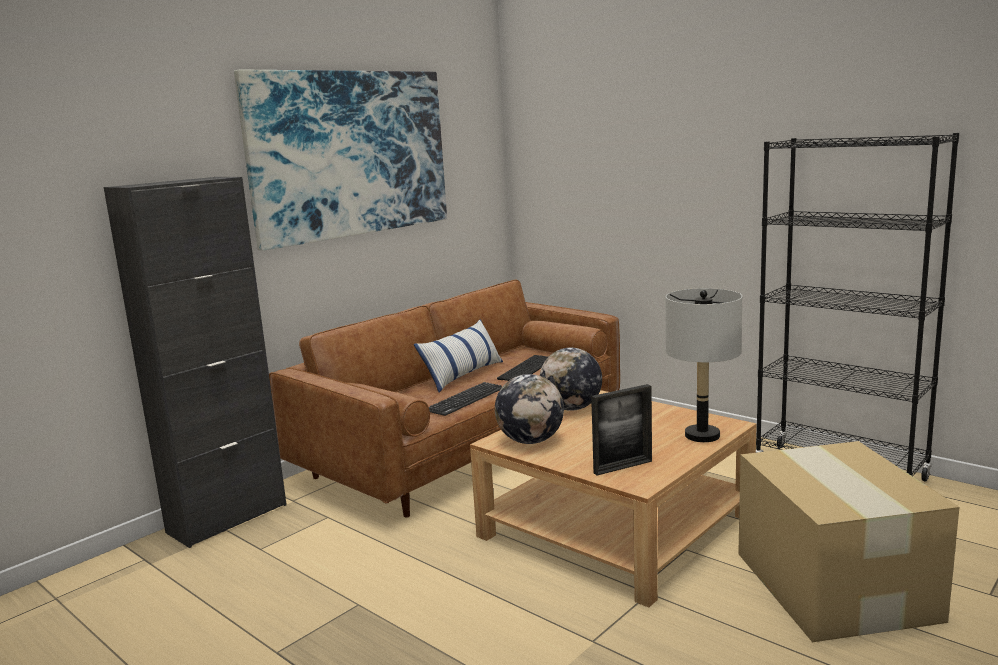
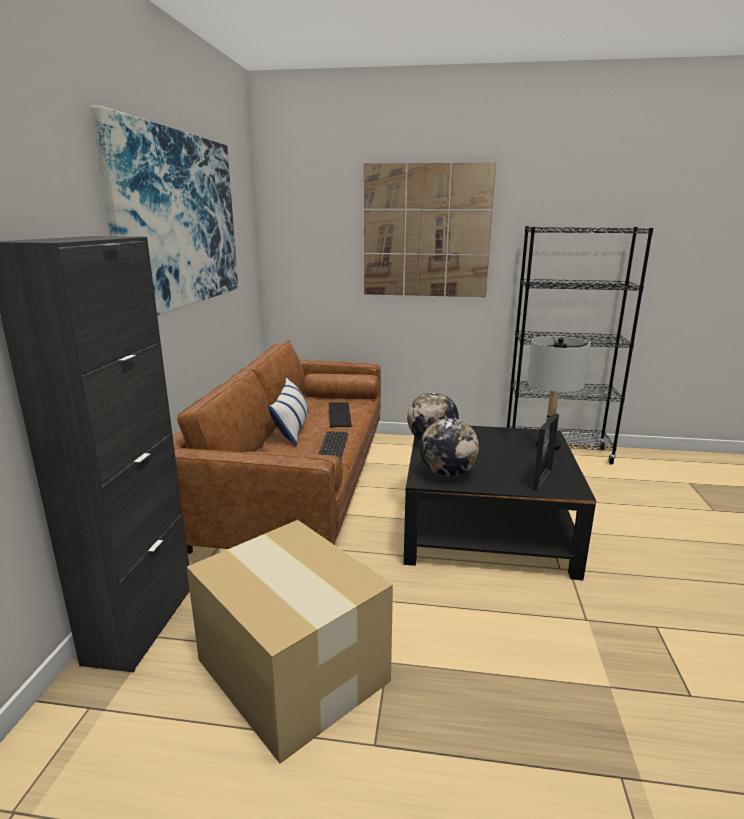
camera: 35 degrees left, 5 degrees up
beige coffee table [470,390,757,608] -> black coffee table [403,426,596,580]
cardboard box [738,441,959,642] -> cardboard box moved to [187,520,393,764]
none -> picture [364,163,496,297]

